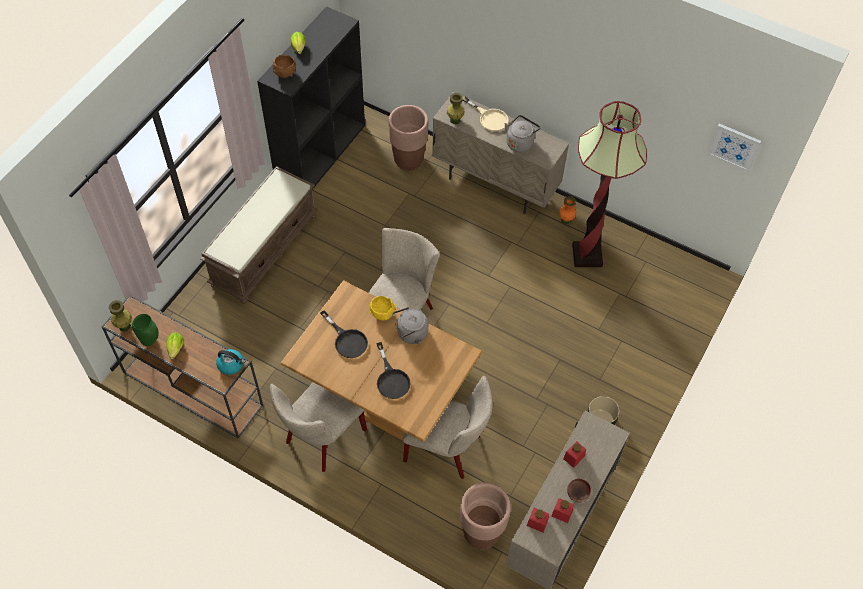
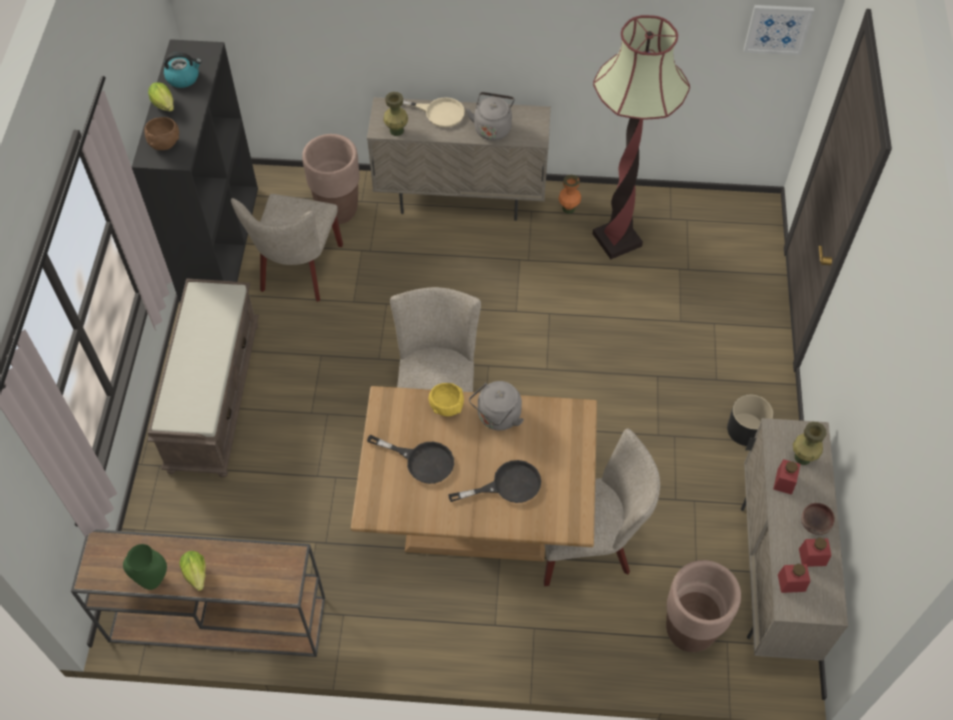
camera: 25 degrees left, 0 degrees up
green vase [108,300,132,331] -> green vase moved to [793,422,826,465]
kettle [216,349,245,375] -> kettle moved to [164,52,202,88]
beige chair [270,382,367,472] -> beige chair moved to [231,194,343,302]
black frying pan [376,342,411,399] -> black frying pan turned 60 degrees counterclockwise [448,460,541,503]

